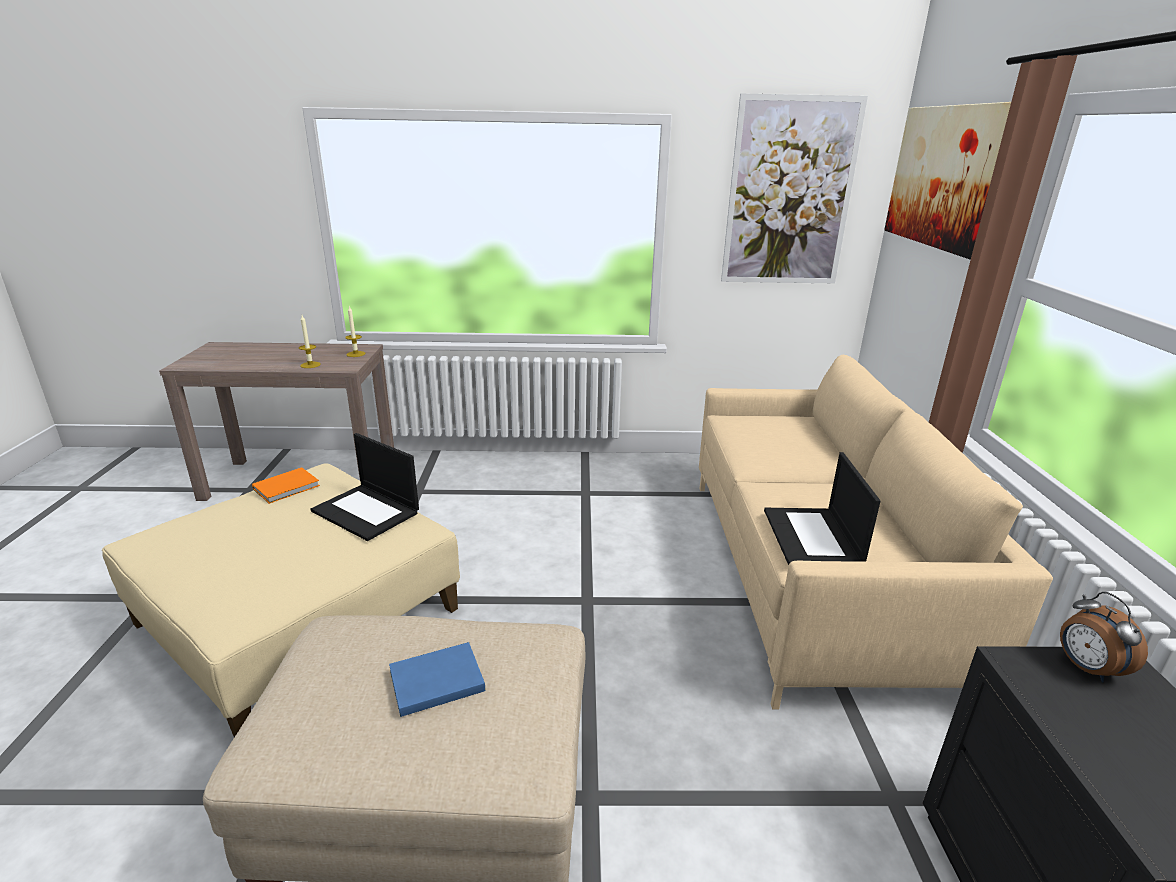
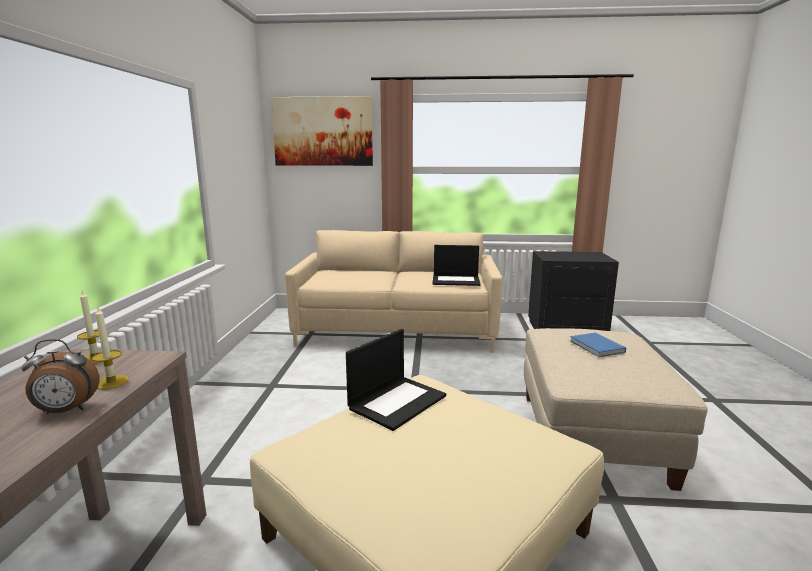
camera: 85 degrees left, 10 degrees down
orange book [252,467,320,504] -> none
picture [721,93,868,283] -> none
alarm clock [1060,592,1148,682] -> alarm clock moved to [22,339,100,414]

